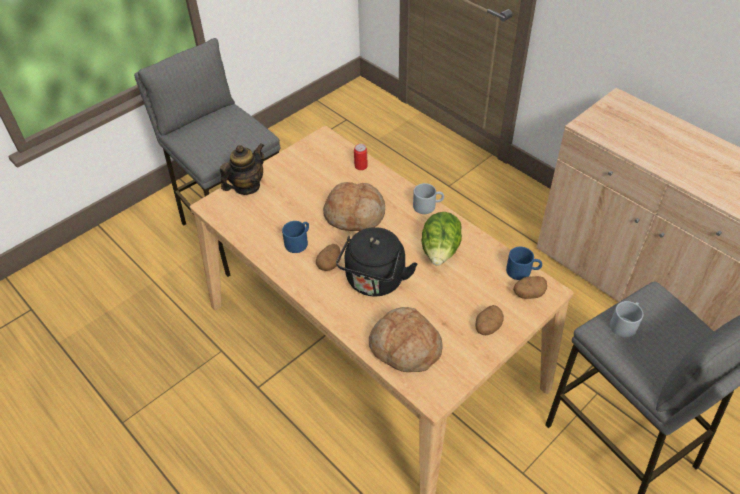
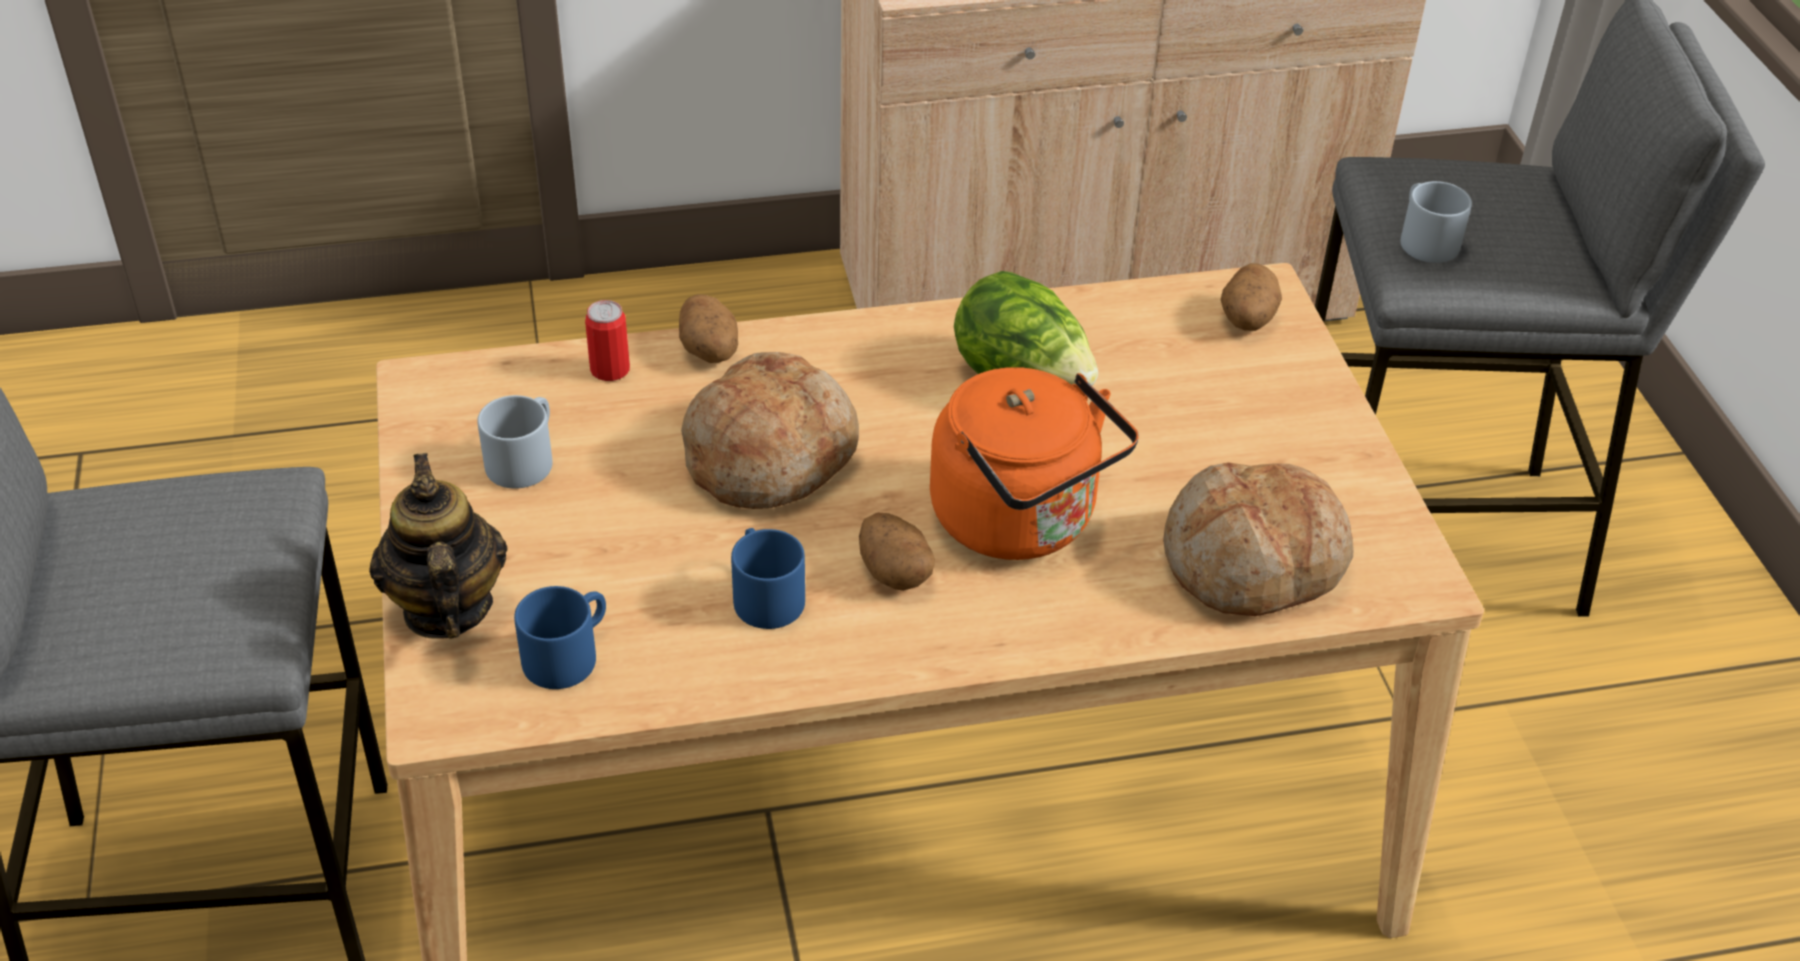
camera: 60 degrees left, 5 degrees down
black kettle [336,227,417,297] -> orange kettle [930,367,1139,560]
grey mug [413,183,444,214] -> grey mug moved to [477,395,552,489]
potato [475,305,504,335] -> potato moved to [679,295,738,363]
blue mug [506,247,542,280] -> blue mug moved to [514,586,606,689]

